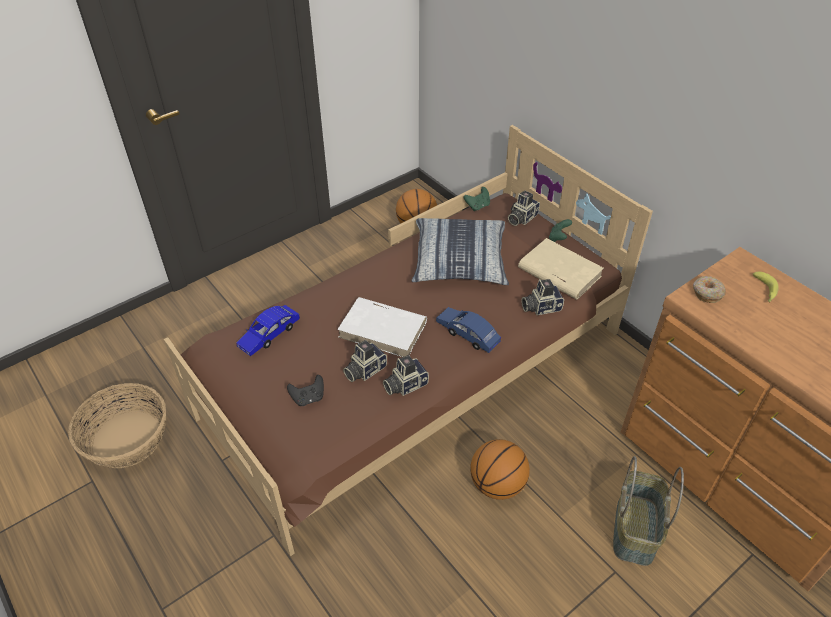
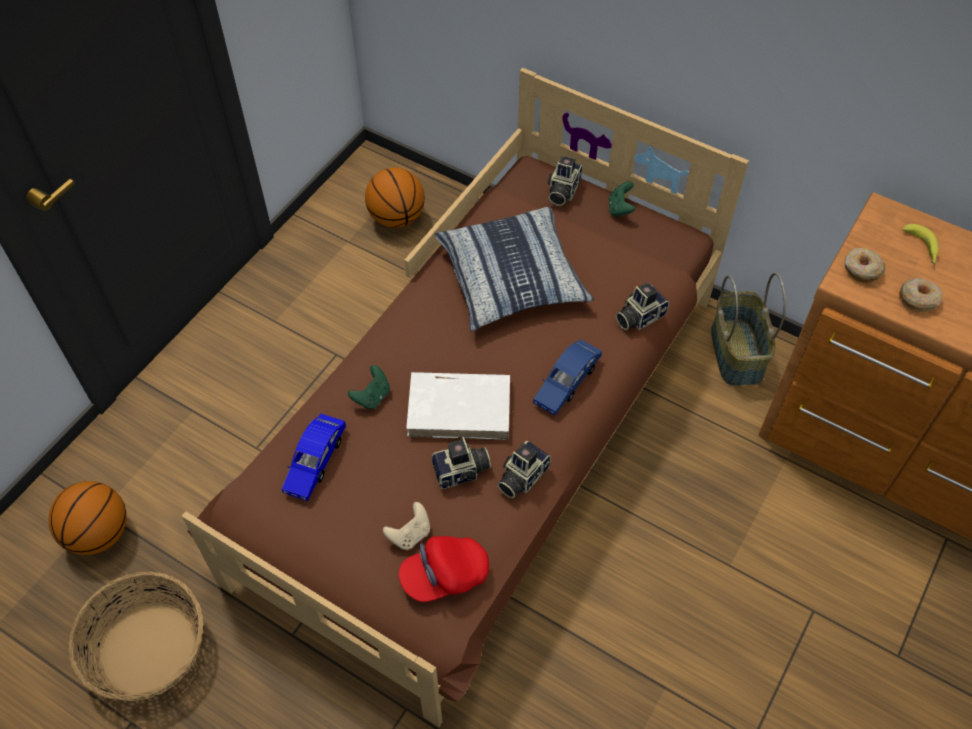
camera: 20 degrees left, 10 degrees up
black game controller [287,375,324,406] -> beige game controller [383,502,430,550]
camera [343,340,387,382] -> camera turned 135 degrees counterclockwise [432,437,491,489]
blue toy car [436,307,501,353] -> blue toy car turned 75 degrees counterclockwise [533,339,602,416]
green game controller [464,187,490,211] -> green game controller moved to [348,365,390,409]
basketball [470,439,530,500] -> basketball moved to [48,481,127,555]
beige book [518,238,604,300] -> none
basket [613,456,684,566] -> basket moved to [711,273,786,386]
none -> red cap [398,536,489,602]
none -> donut [899,277,943,312]

